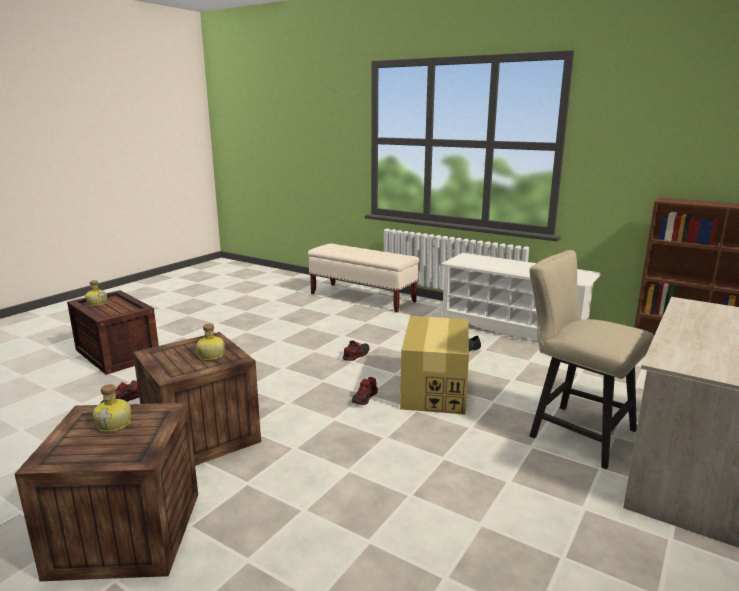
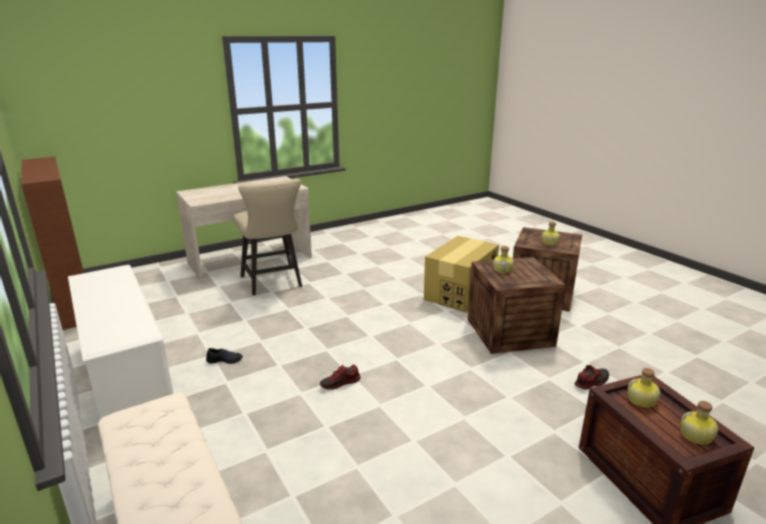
camera: 155 degrees left, 5 degrees up
shoe [352,377,378,405] -> none
cardboard box [400,316,469,415] -> cardboard box moved to [424,236,499,312]
none -> bottle [627,368,660,408]

